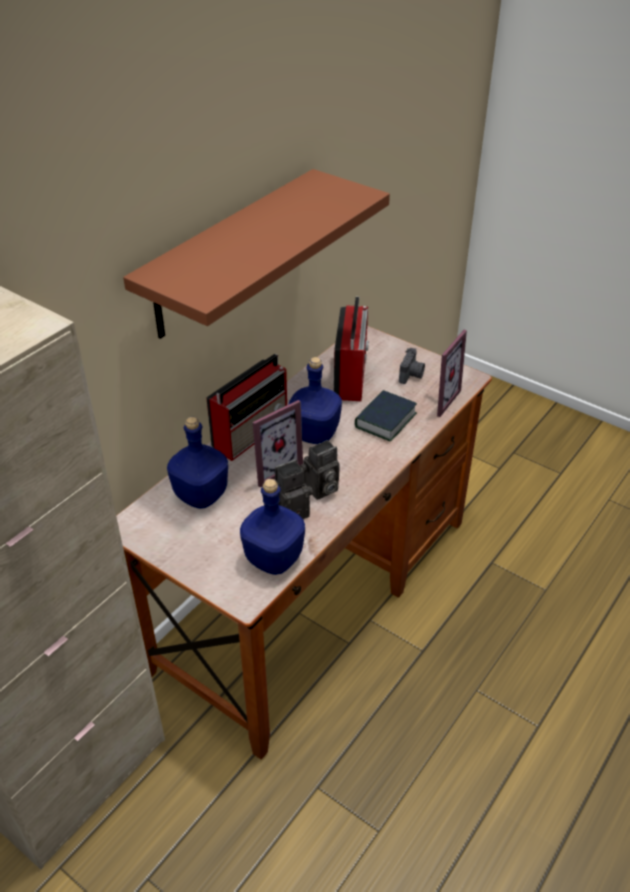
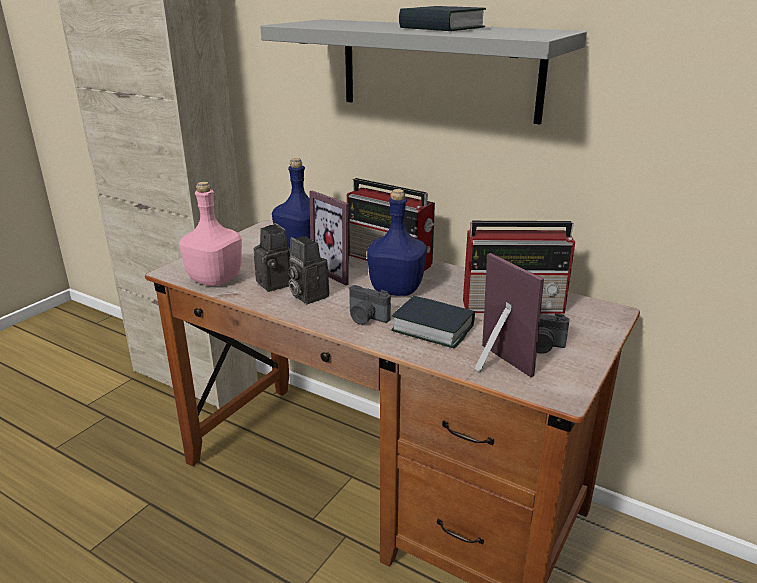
camera: 85 degrees right, 15 degrees down
brown shelf [123,169,390,339] -> grey shelf [260,19,587,125]
blue bottle [240,479,305,575] -> pink bottle [179,182,242,286]
picture frame [425,330,467,417] -> picture frame turned 150 degrees counterclockwise [475,253,544,377]
none -> camera [349,285,391,325]
none -> book [399,6,486,31]

